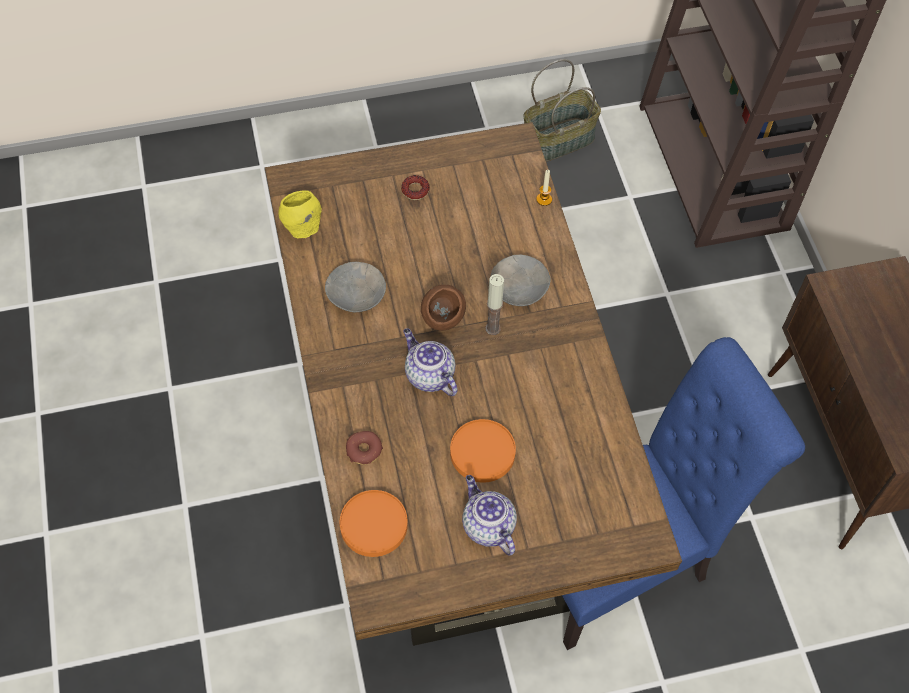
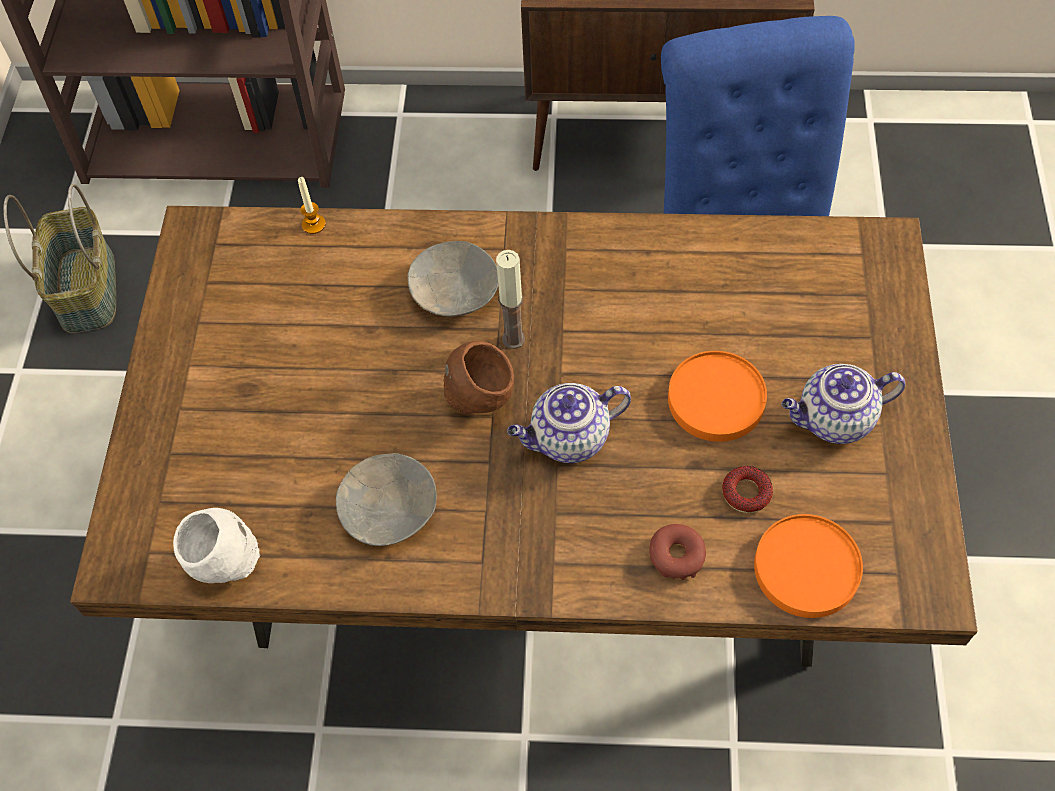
camera: 70 degrees left, 0 degrees up
yellow bowl [278,190,322,239] -> white bowl [173,508,260,583]
donut [401,175,430,200] -> donut moved to [722,466,773,513]

